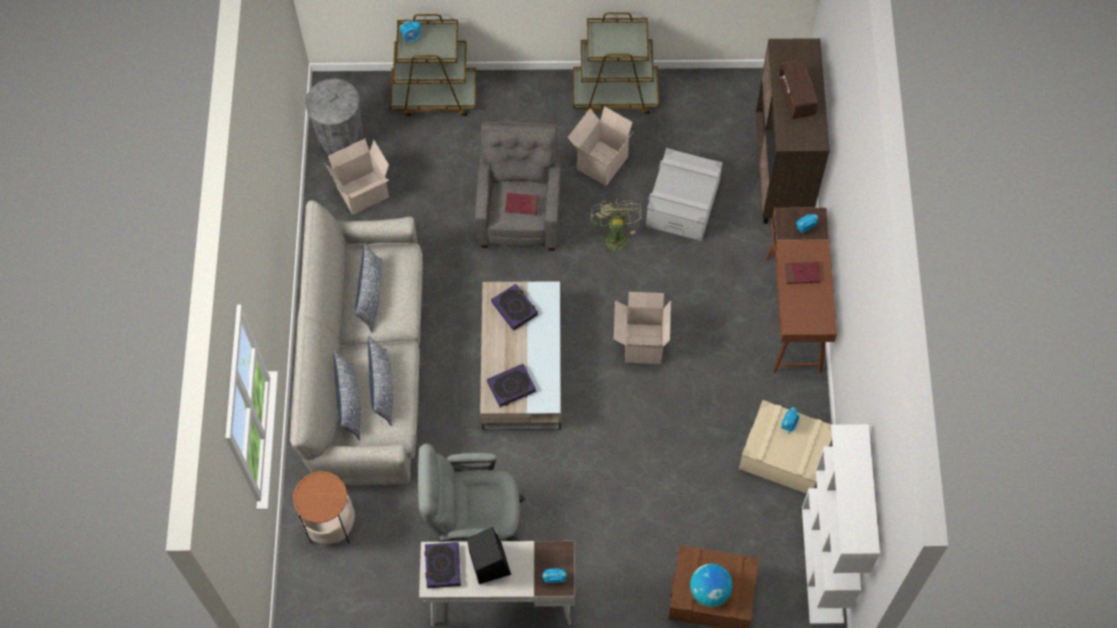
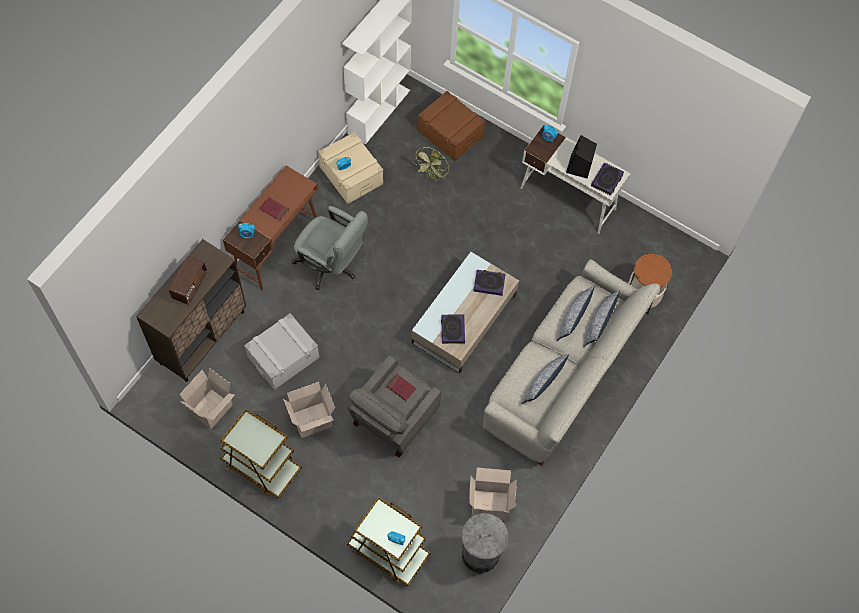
camera: 150 degrees left, 0 degrees up
grey office chair [418,444,525,542] -> grey office chair moved to [292,206,368,290]
green fan [590,199,642,257] -> green fan moved to [413,147,449,181]
cardboard box [614,292,671,364] -> cardboard box moved to [180,368,235,429]
globe [690,563,733,607] -> none

